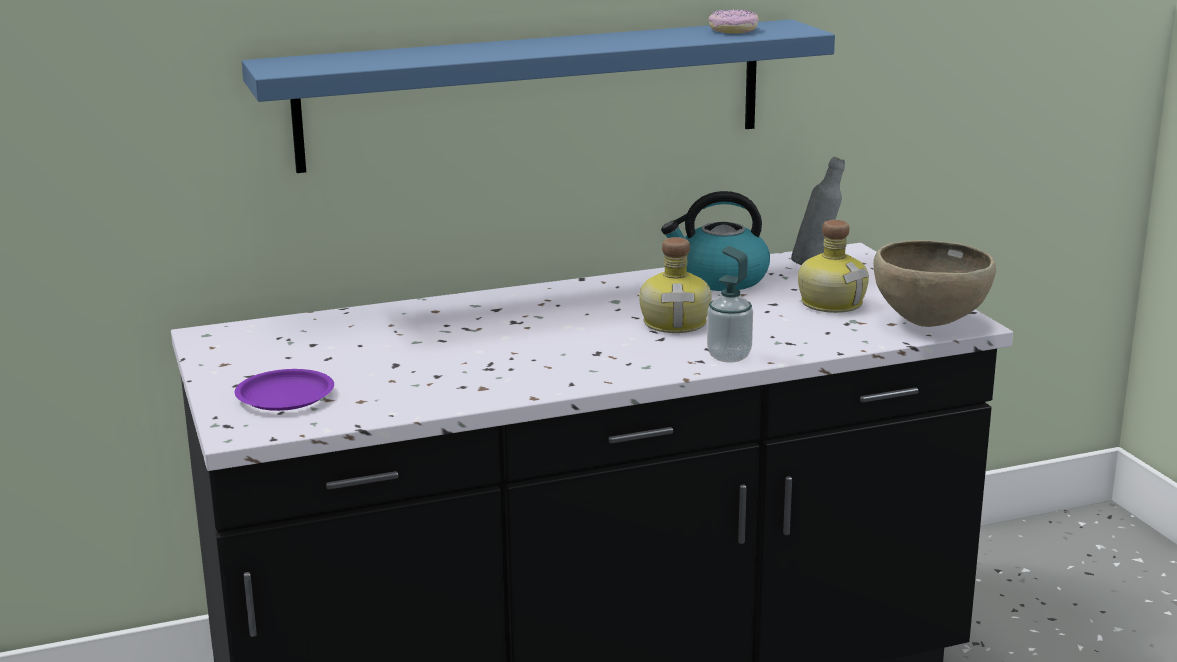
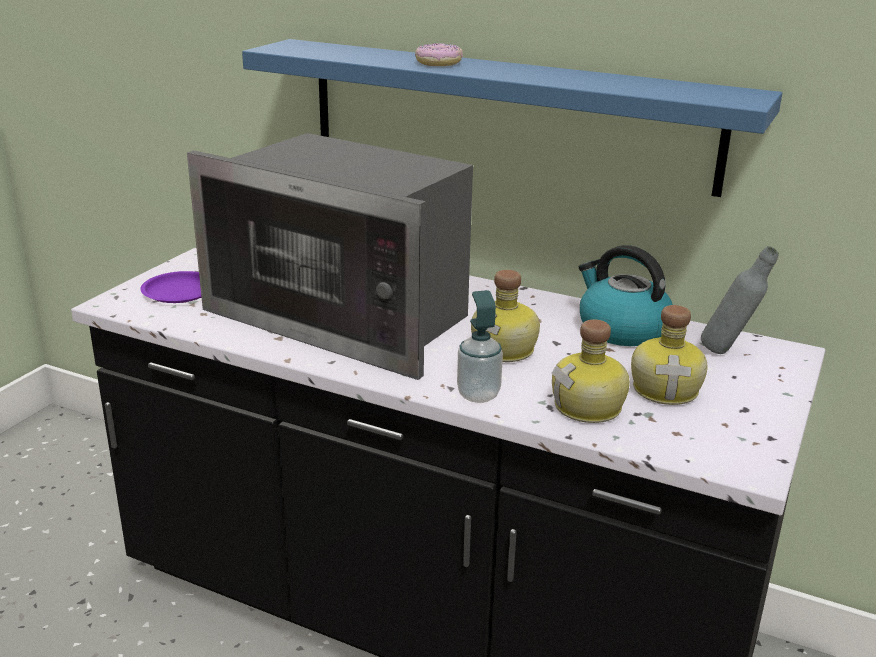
camera: 45 degrees right, 5 degrees up
donut [708,10,759,33] -> donut moved to [415,43,463,66]
brown bowl [873,240,996,327] -> none
none -> microwave [187,133,473,380]
none -> bottle [552,319,630,423]

